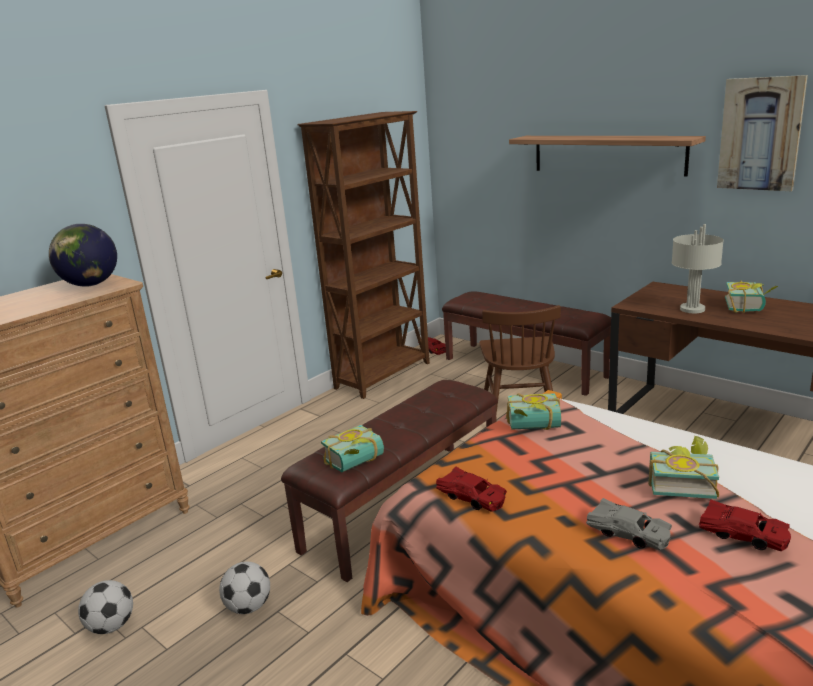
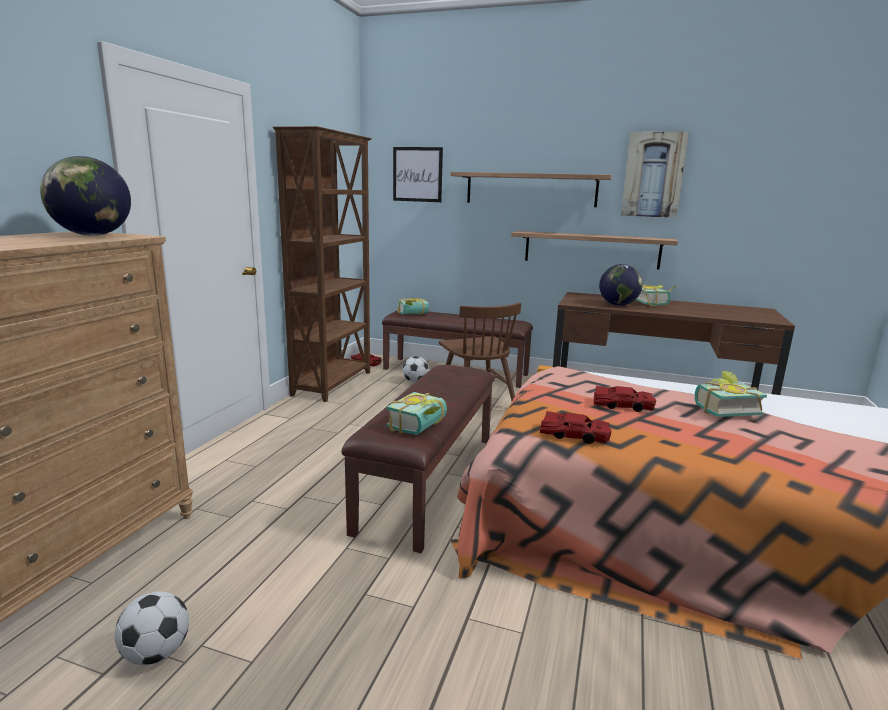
camera: 25 degrees left, 5 degrees down
football [219,562,270,614] -> football moved to [402,356,429,383]
book [506,393,561,430] -> book moved to [397,298,429,314]
grey toy car [586,498,672,550] -> none
grey table lamp [672,224,724,313] -> globe [599,264,643,306]
red toy car [699,500,791,551] -> red toy car moved to [594,386,656,412]
none -> picture [393,147,443,202]
none -> shelf [511,231,678,269]

